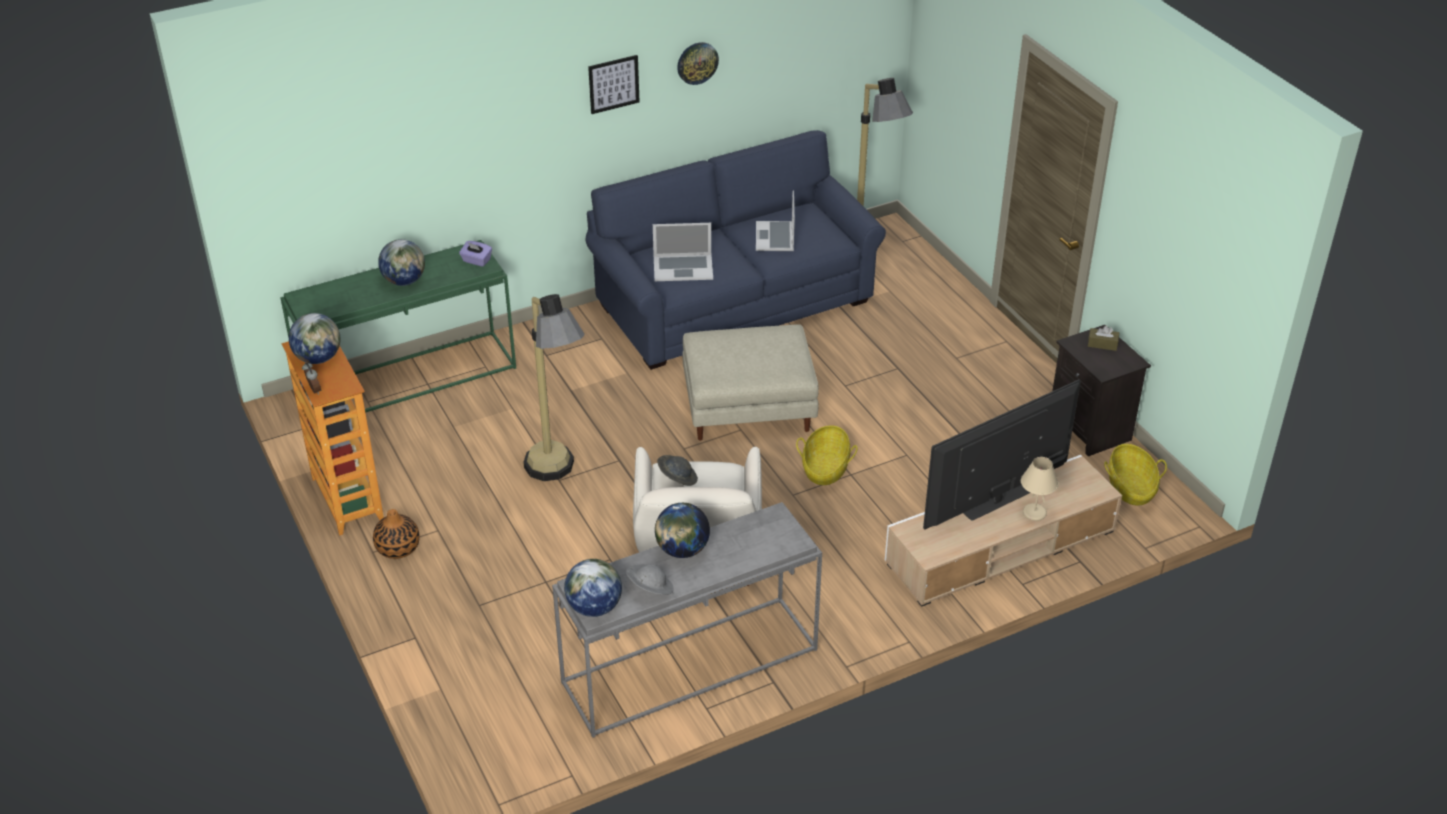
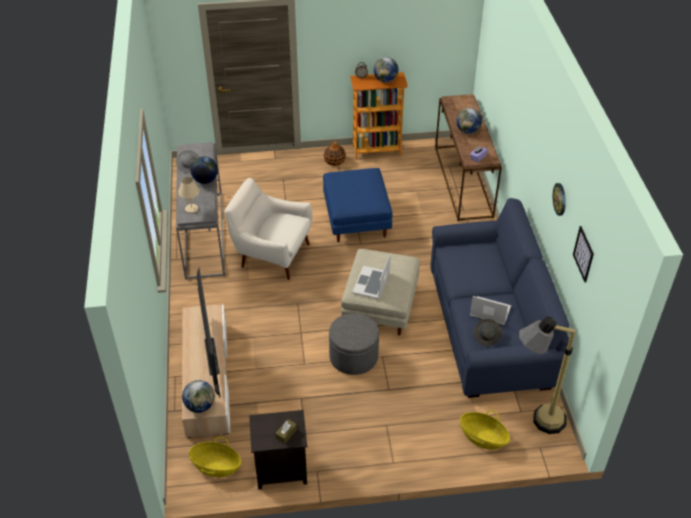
camera: 110 degrees right, 5 degrees up
green console table [280,240,516,413] -> brown console table [435,94,502,221]
floor lamp [523,294,585,481] -> blue ottoman [323,168,393,242]
globe [564,559,622,617] -> globe moved to [182,380,215,413]
picture [588,55,640,114] -> picture moved to [573,226,594,283]
laptop [653,223,713,281] -> laptop moved to [352,254,391,299]
grey hat [657,455,698,486] -> grey hat moved to [474,318,502,346]
basket [796,425,858,485] -> basket moved to [460,410,510,450]
beige table lamp [1021,457,1059,521] -> beige table lamp moved to [178,177,200,213]
none -> grey ottoman [329,313,379,375]

